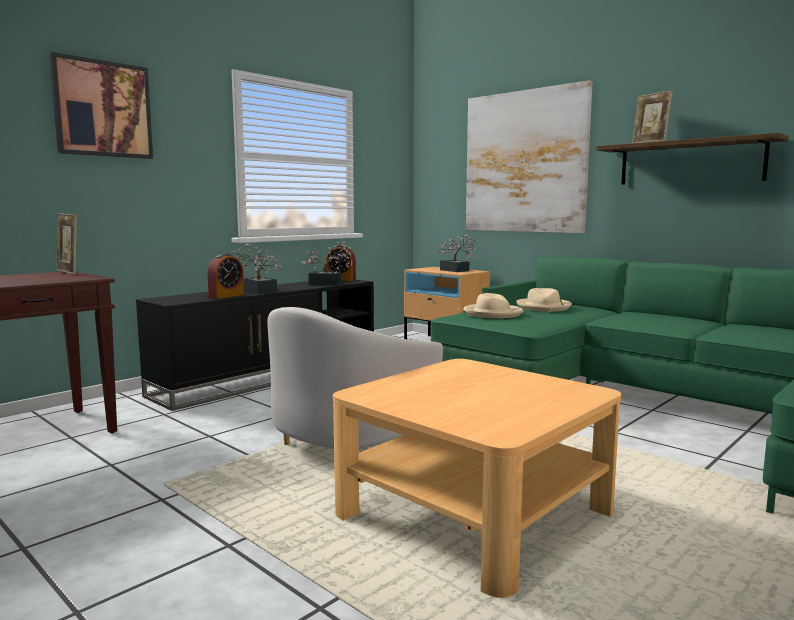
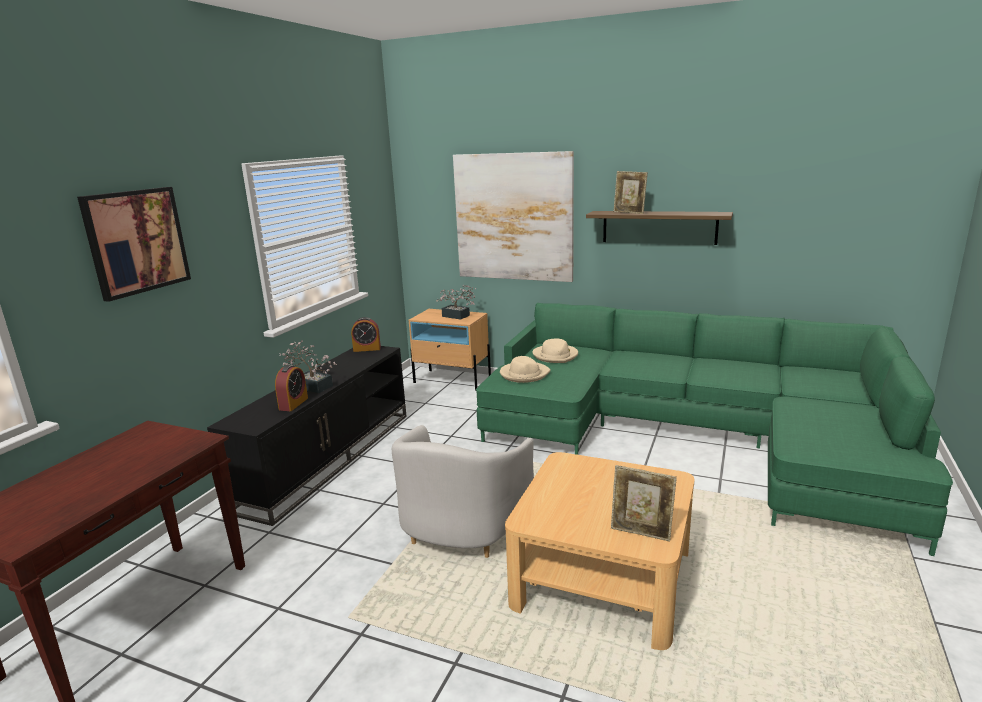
camera: 20 degrees left, 10 degrees up
picture frame [56,213,77,275] -> picture frame moved to [611,465,677,542]
potted plant [301,241,353,285] -> none

